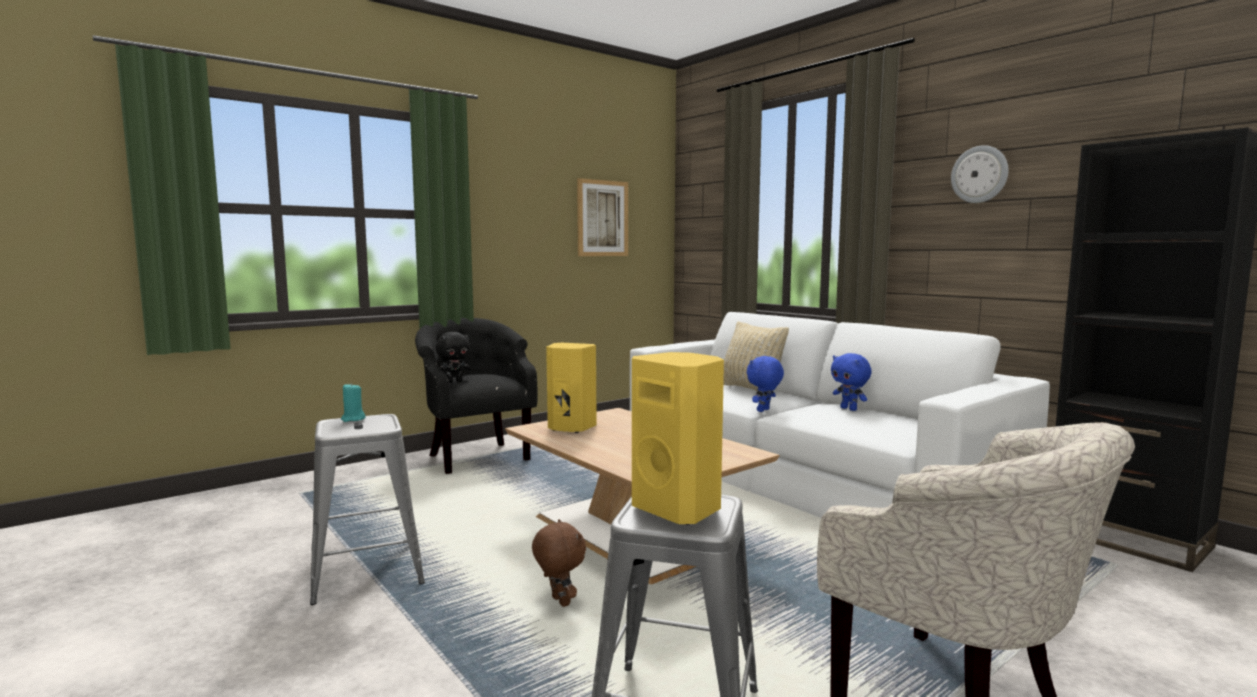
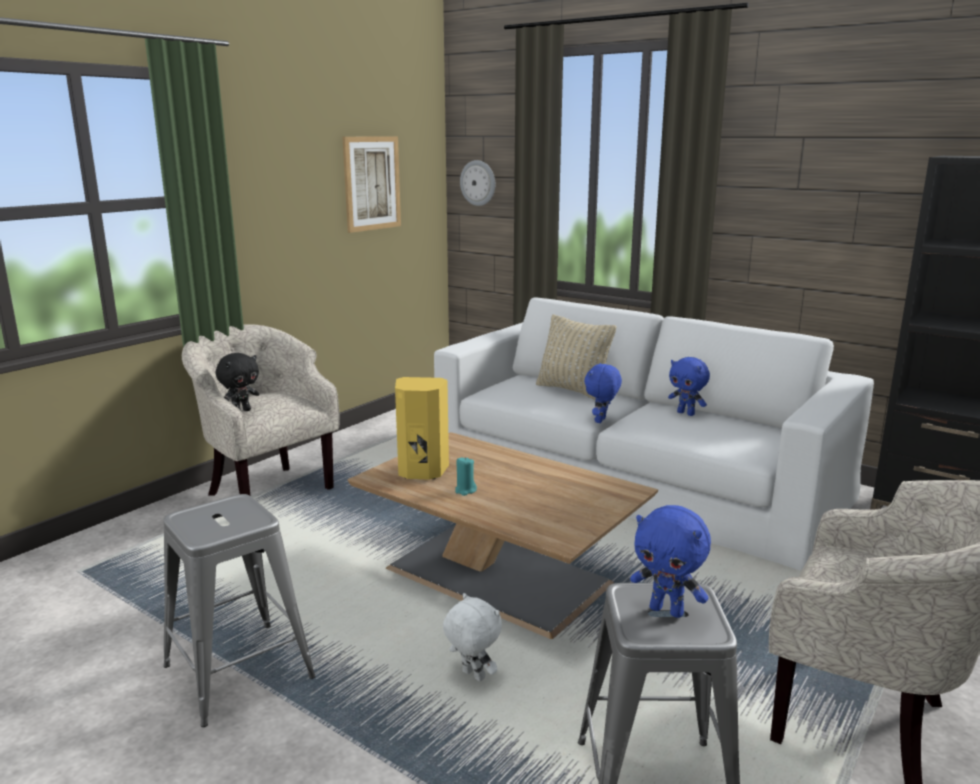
camera: 15 degrees left, 10 degrees up
turquoise candle [341,383,366,422] -> turquoise candle moved to [455,457,477,496]
black armchair [415,318,538,474] -> beige armchair [182,324,340,496]
brown plush toy [532,519,586,607] -> white plush toy [443,593,502,681]
yellow speaker [632,352,724,525] -> blue plush toy [630,505,711,618]
wall clock [951,145,1008,203] -> wall clock moved to [460,160,495,206]

